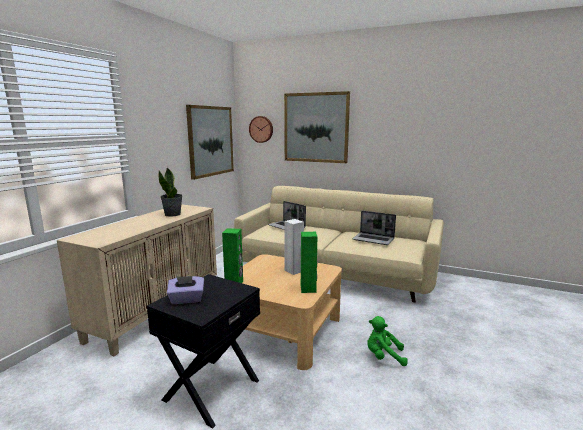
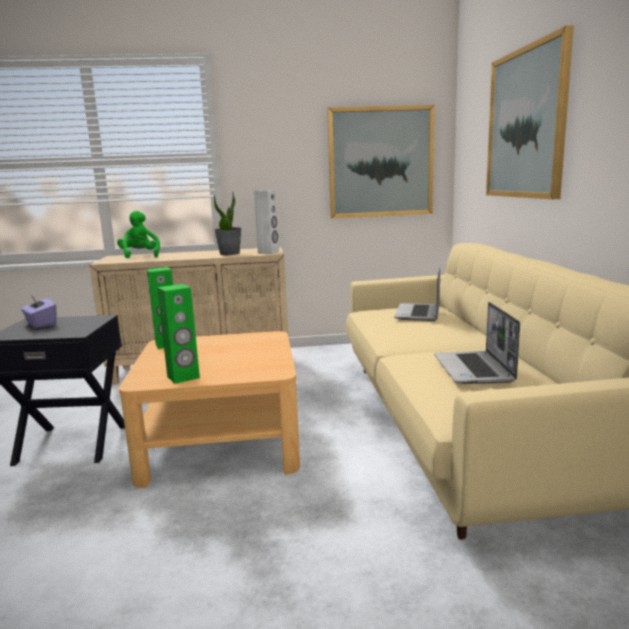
camera: 60 degrees right, 0 degrees up
wall clock [249,116,273,143] -> none
white speaker [284,219,304,275] -> white speaker moved to [254,190,279,254]
green plush toy [367,316,408,366] -> green plush toy moved to [117,210,160,258]

